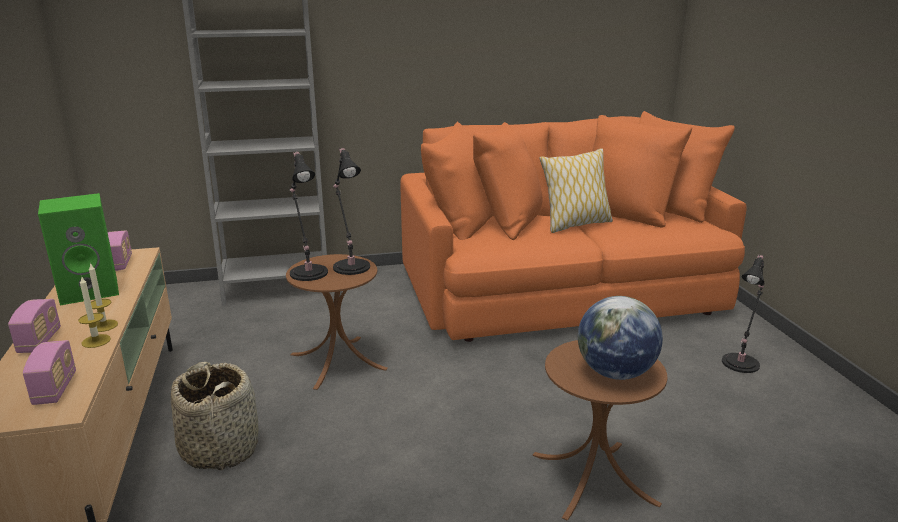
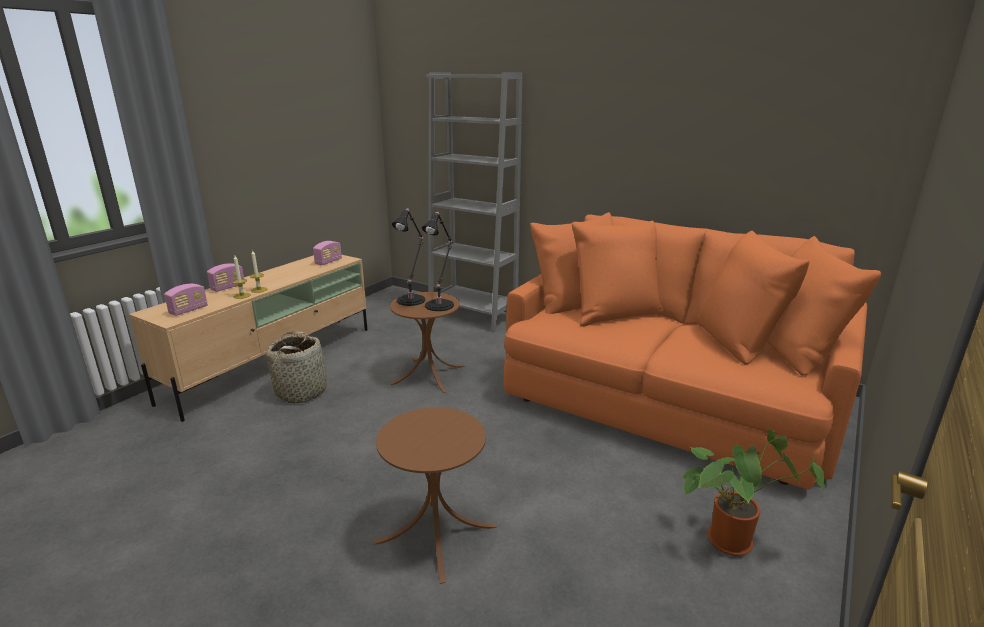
camera: 45 degrees right, 0 degrees up
green speaker [38,193,119,305] -> none
pillow [540,148,613,233] -> none
globe [578,296,663,380] -> none
black table lamp [722,254,764,373] -> potted plant [681,430,825,556]

